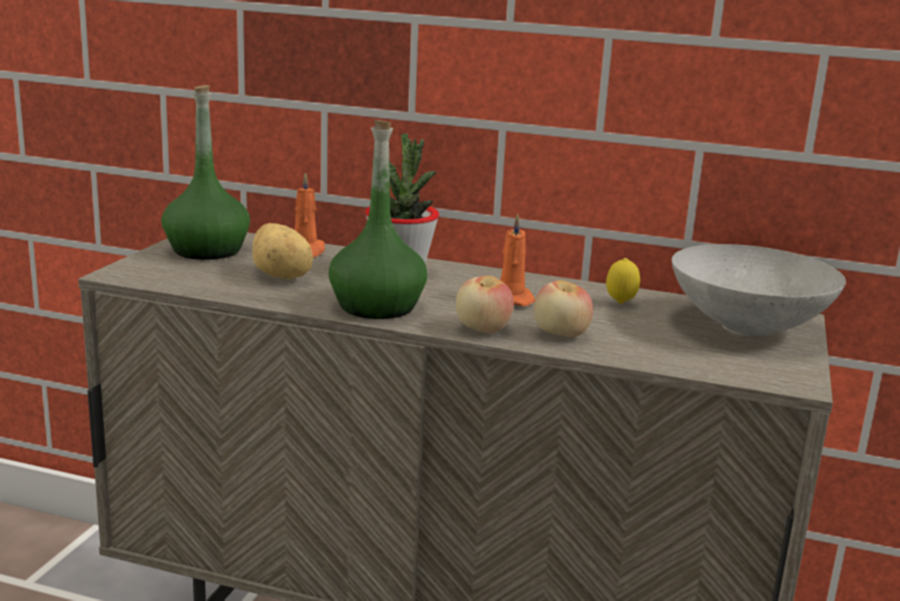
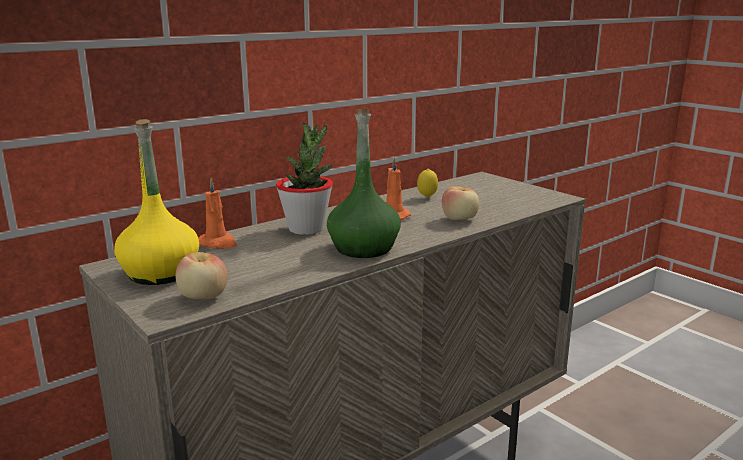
camera: 55 degrees left, 0 degrees up
green bottle [161,85,250,260] -> yellow bottle [114,119,199,285]
potato [252,223,313,279] -> none
apple [456,276,514,333] -> apple moved to [175,252,228,299]
grey bowl [672,244,846,337] -> none

